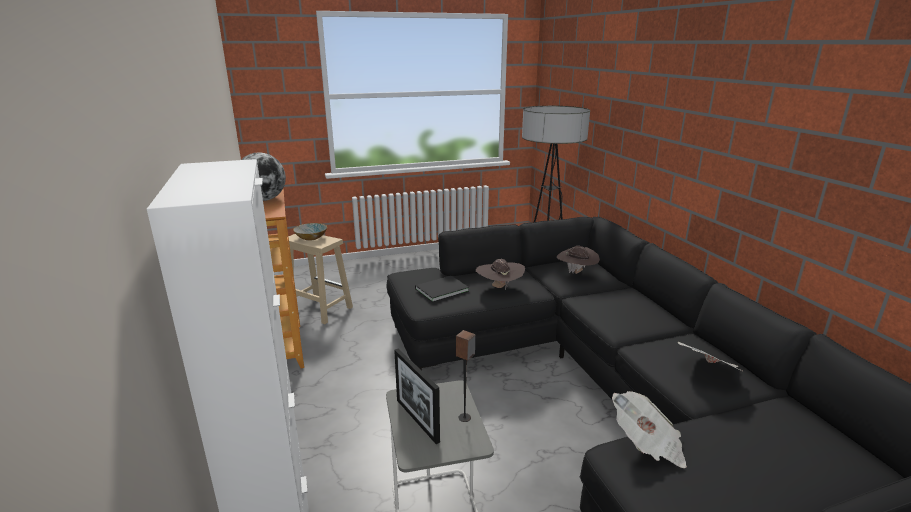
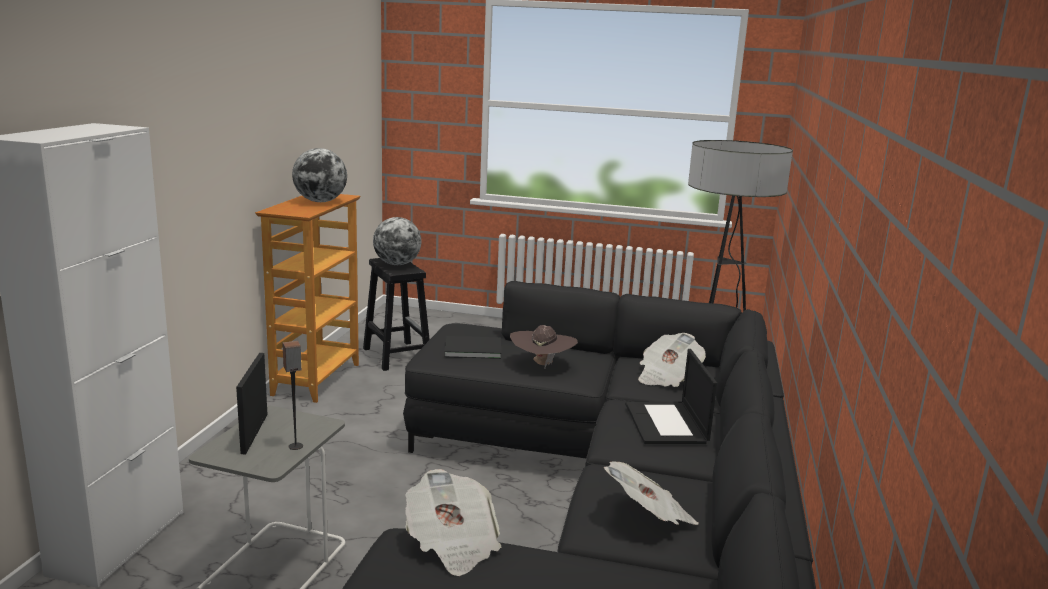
camera: 30 degrees right, 5 degrees down
beige stool [288,234,353,324] -> black stool [363,258,430,371]
bowl [293,223,327,241] -> globe [373,217,421,265]
brown hat [557,246,600,274] -> newspaper [638,333,706,387]
none -> laptop [625,349,717,444]

